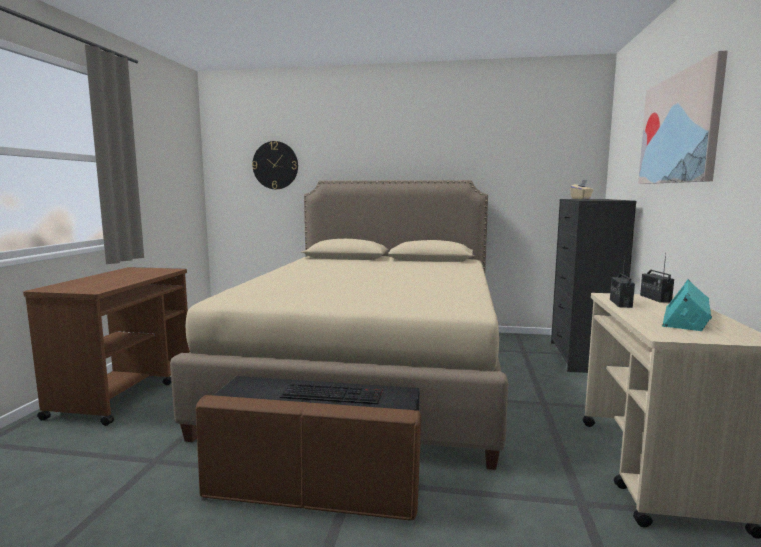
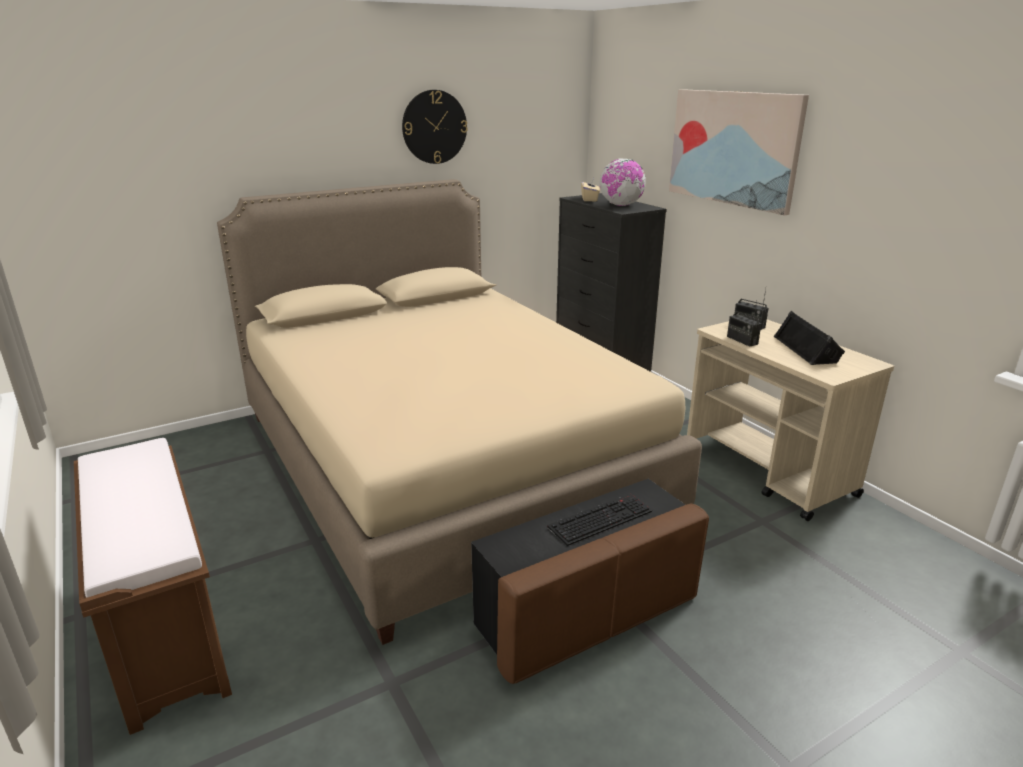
camera: 40 degrees left, 15 degrees up
brown cart [23,267,190,426] -> brown bench [74,438,232,735]
wall clock [252,141,298,189] -> wall clock moved to [402,90,468,164]
turquoise speaker [662,279,712,331] -> black speaker [774,311,845,365]
none -> globe [599,158,646,206]

